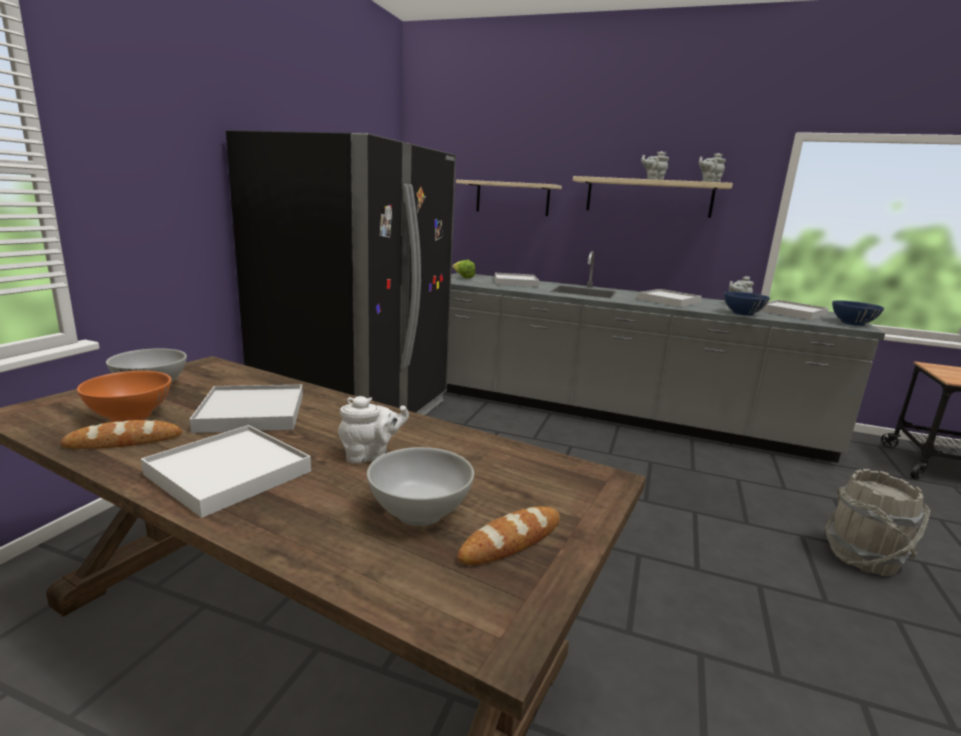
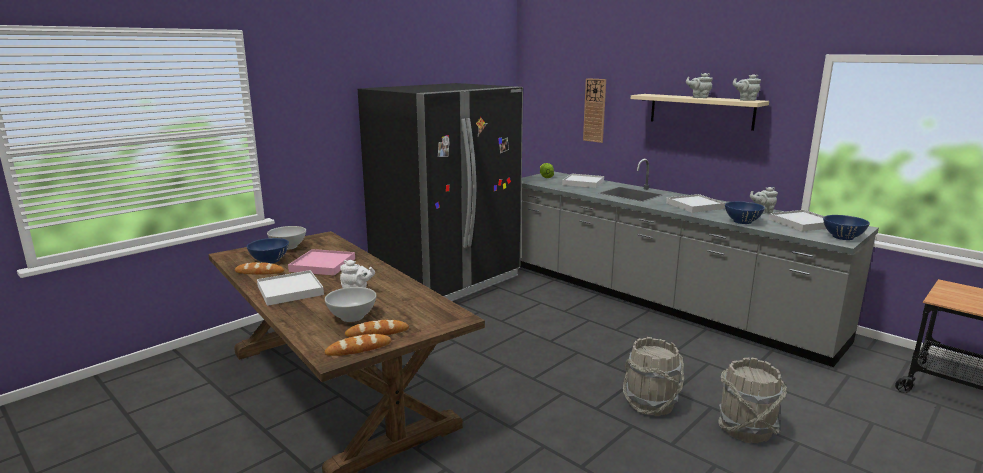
camera: 25 degrees right, 0 degrees up
orange bowl [77,371,171,422] -> blue bowl [247,238,289,264]
white tray [190,385,303,433] -> pink tray [288,249,355,276]
beige shelf [456,180,562,216] -> wall clock [583,78,606,143]
none -> bread [324,334,391,356]
none -> grey bucket [623,337,684,416]

